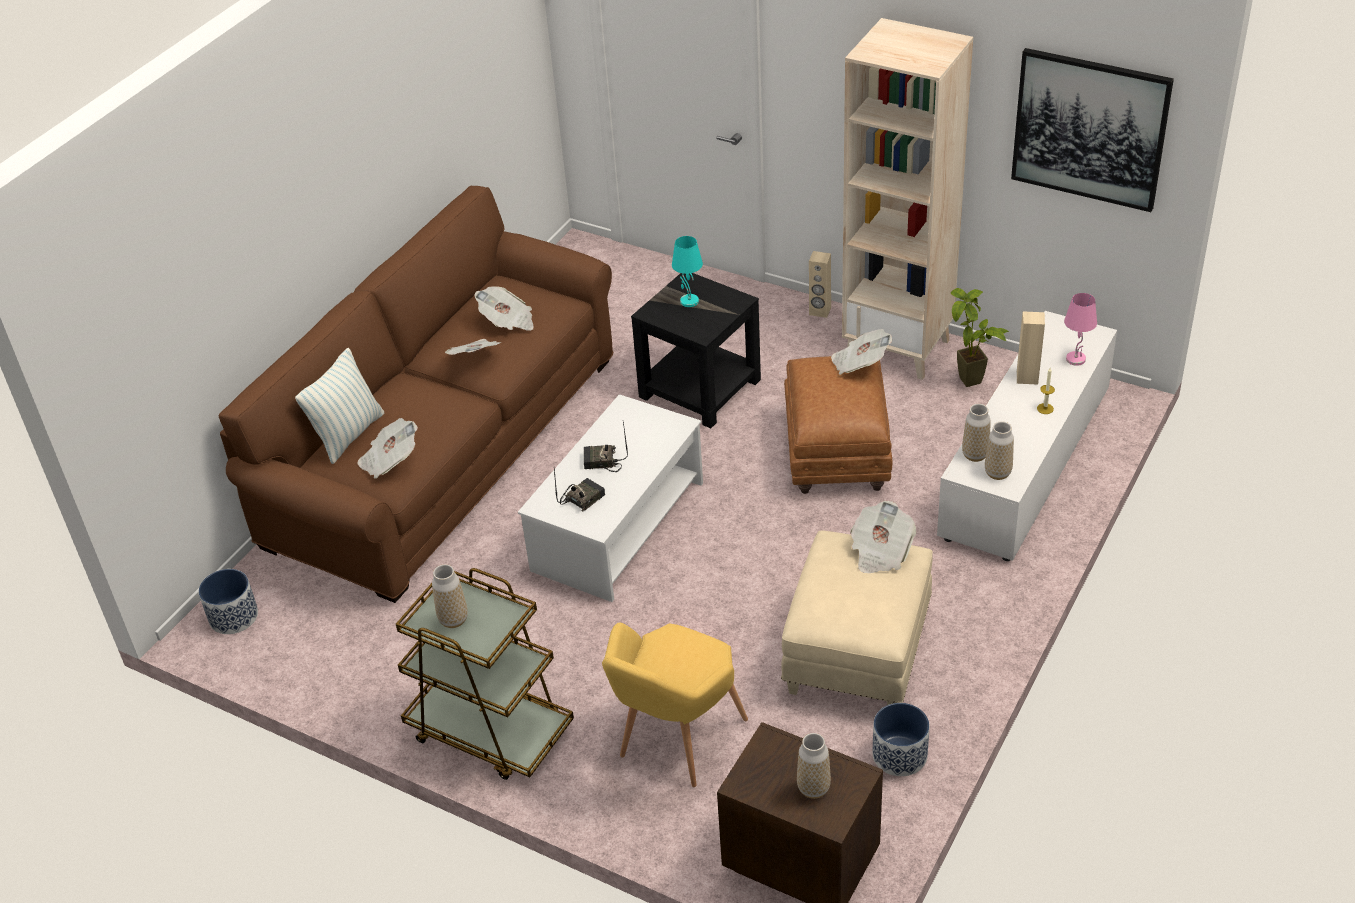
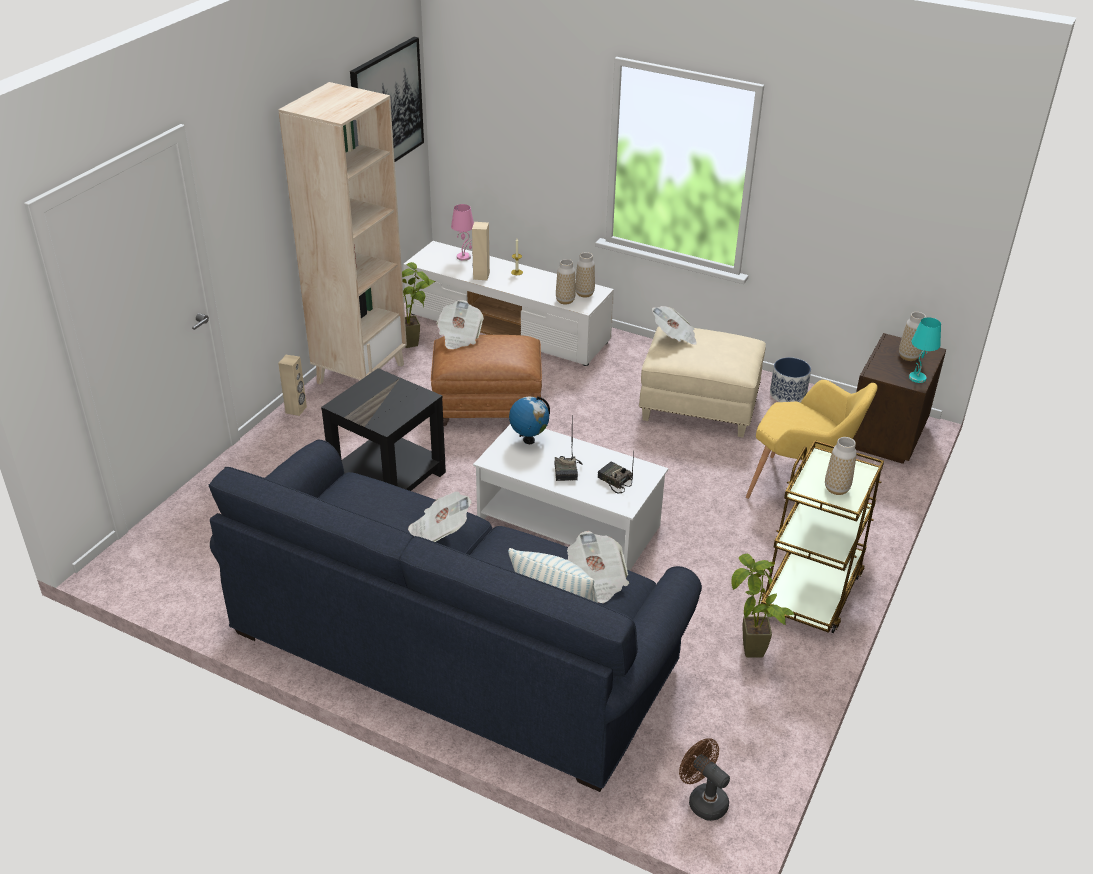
camera: 95 degrees left, 5 degrees down
planter [199,569,258,634] -> brown fan [679,738,730,821]
brown sofa [219,186,613,603] -> blue sofa [209,440,702,792]
newspaper [474,286,534,331] -> none
turquoise table lamp [672,236,703,307] -> turquoise table lamp moved to [909,317,941,383]
none -> globe [509,396,550,444]
none -> potted plant [731,554,794,658]

